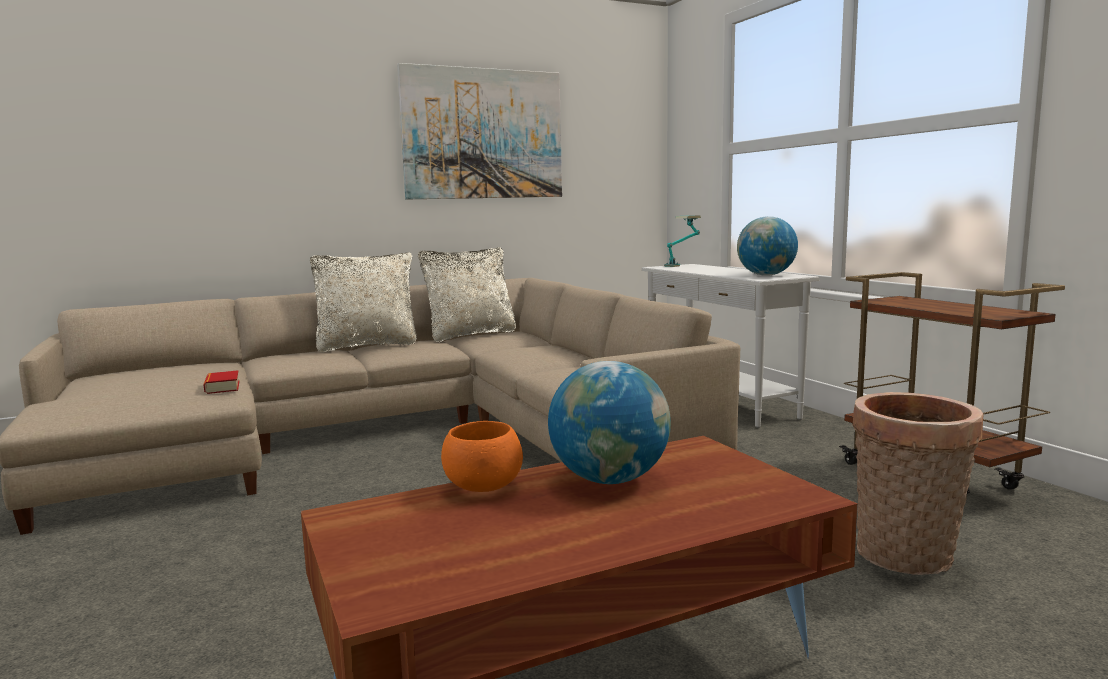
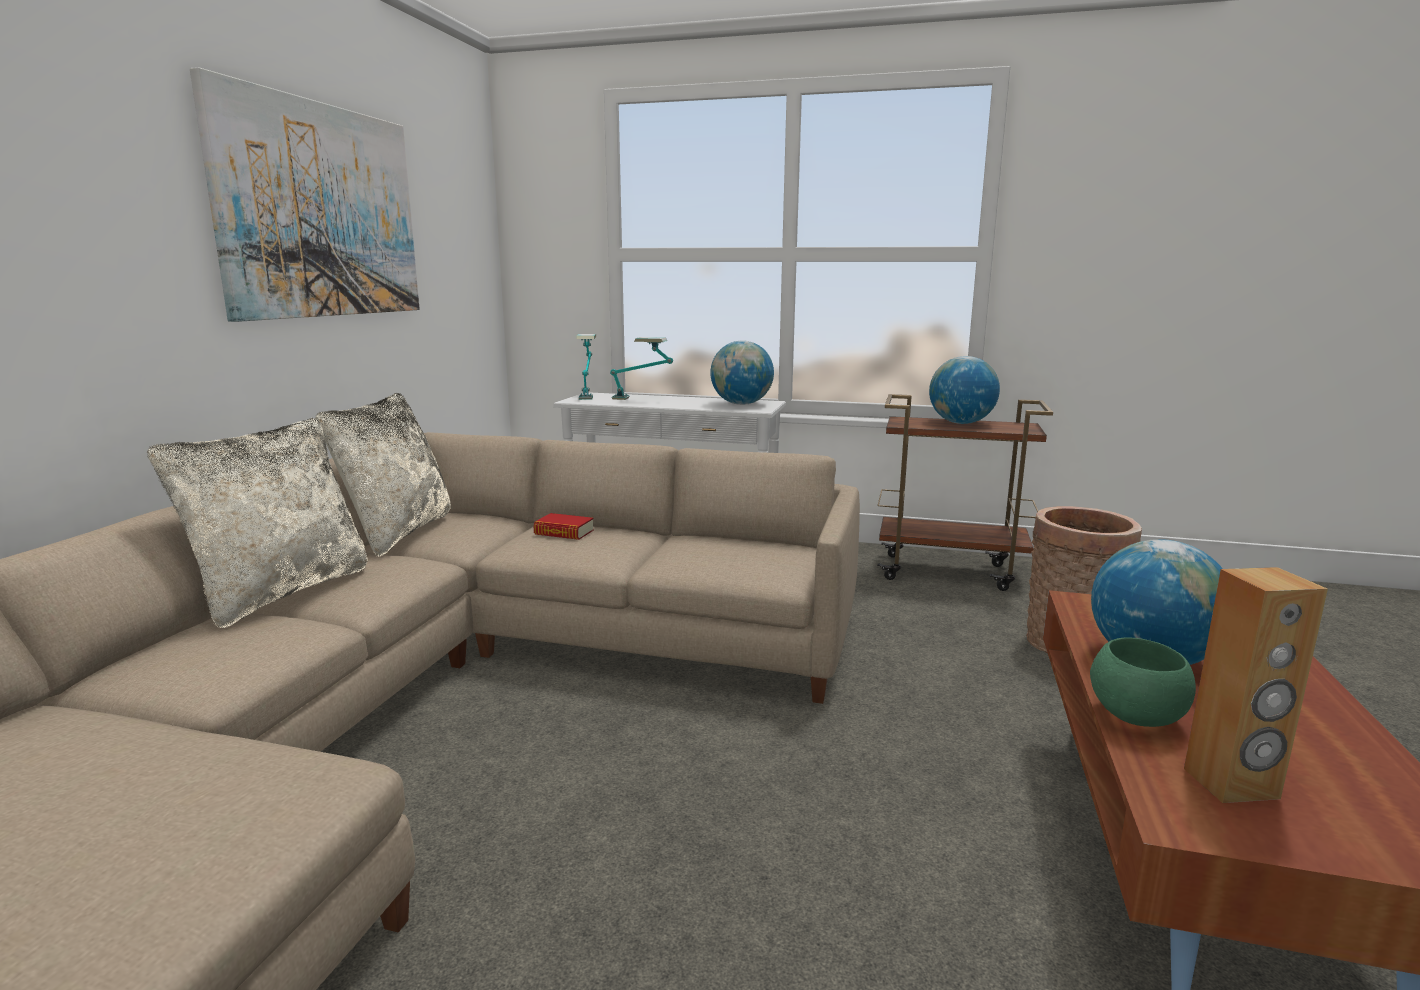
camera: 50 degrees left, 5 degrees up
book [203,370,240,394] -> book moved to [533,513,594,540]
orange bowl [441,421,523,492] -> green bowl [1090,638,1196,727]
none -> table lamp [610,337,673,400]
none -> globe [929,356,1000,424]
none -> brown speaker [1184,567,1328,803]

